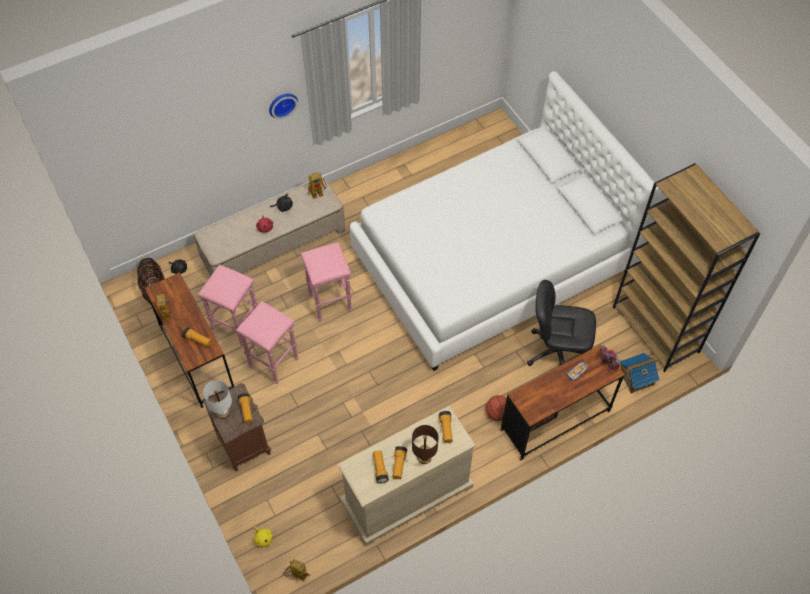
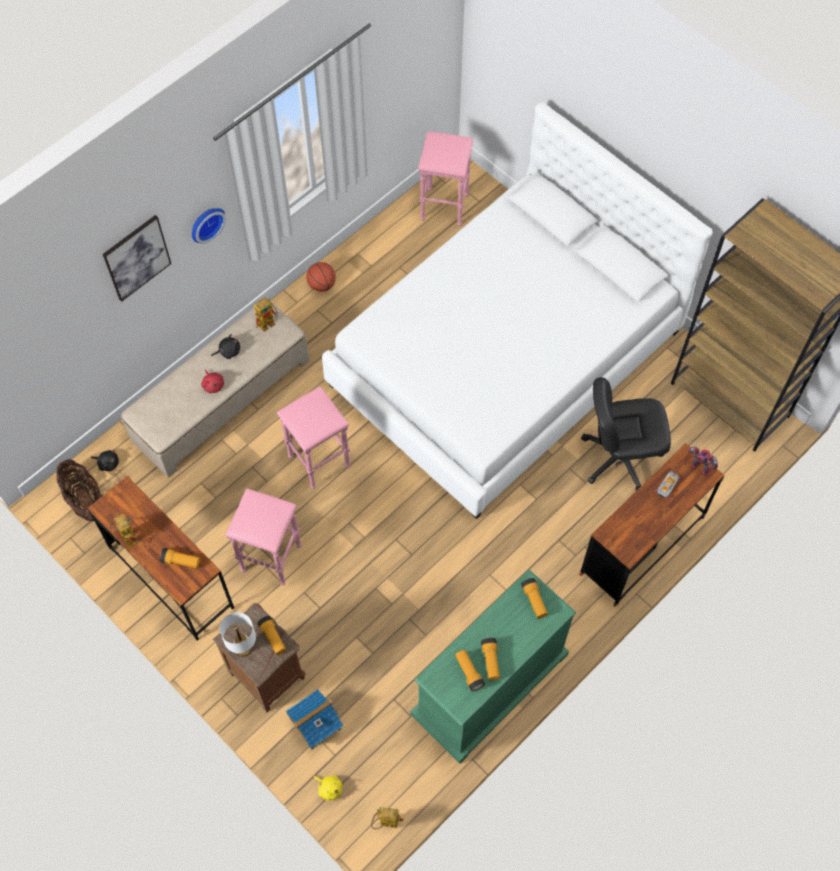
camera: 15 degrees left, 5 degrees up
pink stool [198,265,258,345] -> pink stool moved to [418,131,473,227]
beige dresser [338,406,476,546] -> green dresser [410,569,576,764]
brown table lamp [412,425,439,464] -> none
basketball [486,395,507,421] -> basketball moved to [306,262,336,292]
toy house [620,353,660,394] -> toy house moved to [286,689,343,749]
none -> picture [103,215,171,302]

